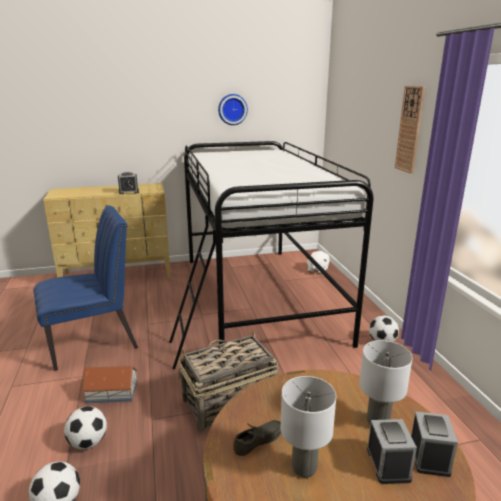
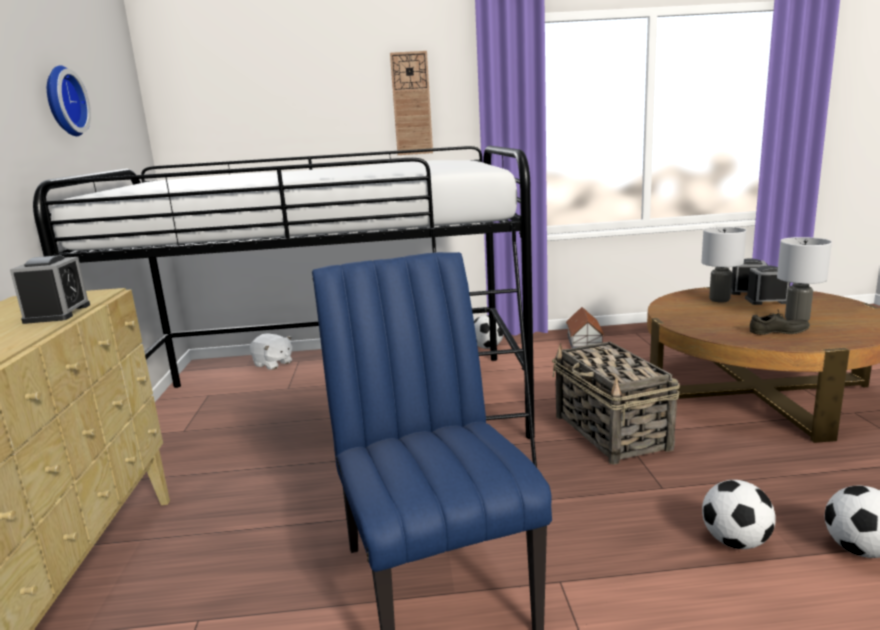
camera: 80 degrees left, 5 degrees down
toy house [81,366,138,403] -> toy house moved to [566,307,605,348]
grey shoe [233,420,281,456] -> grey shoe turned 120 degrees clockwise [750,310,810,335]

